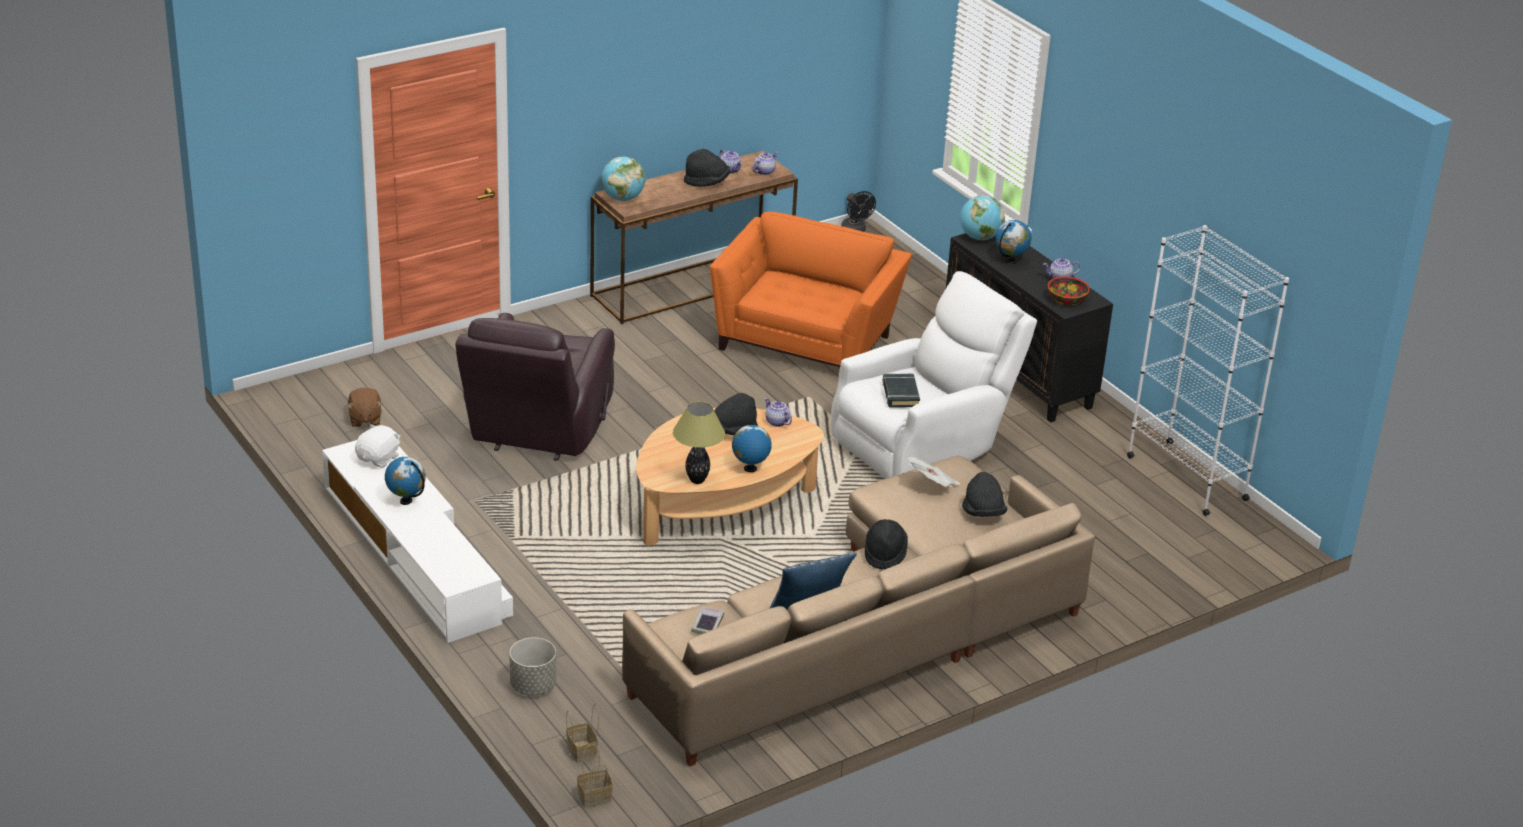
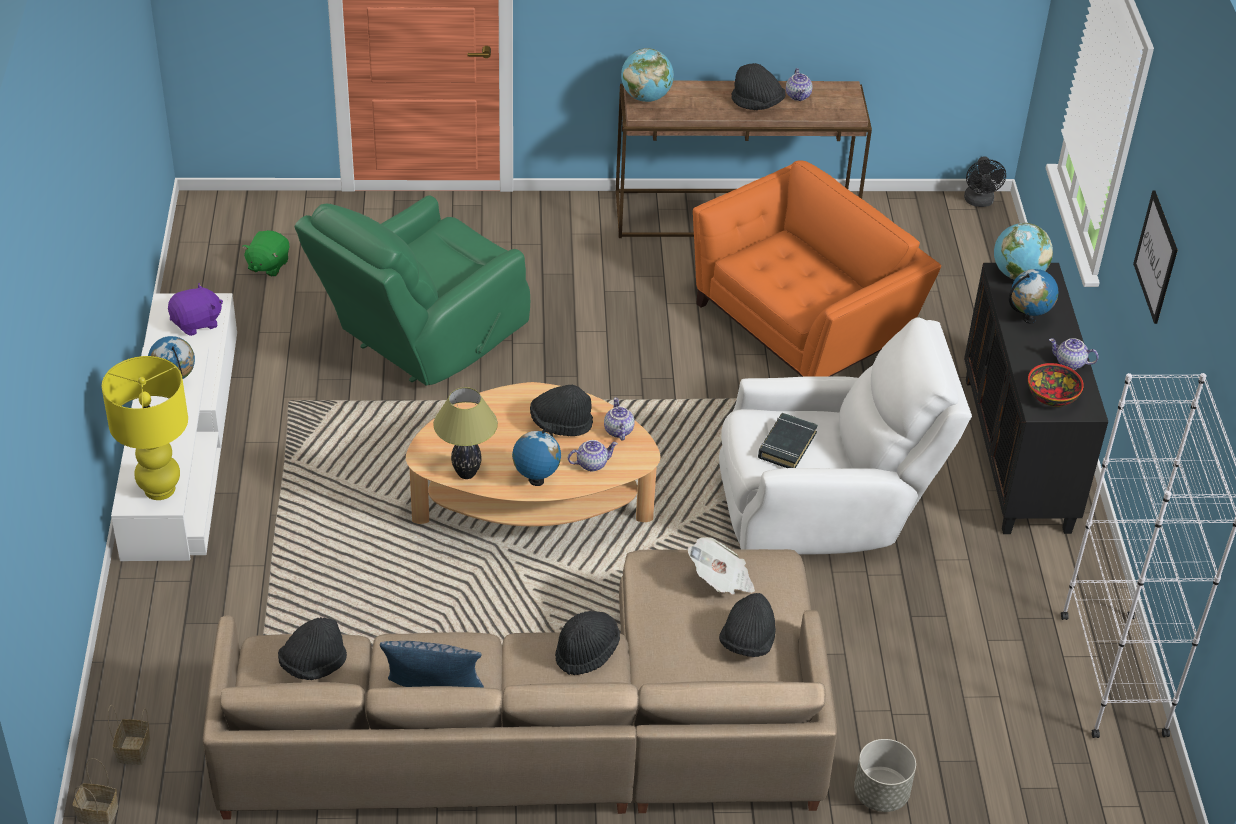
camera: 30 degrees right, 10 degrees up
brown plush toy [347,387,383,427] -> green plush toy [242,230,289,277]
white plush toy [355,424,401,468] -> purple plush toy [168,283,223,336]
brown armchair [455,313,615,461] -> green armchair [295,195,530,385]
grey planter [510,637,556,695] -> grey planter moved to [854,739,916,812]
book [691,607,724,634] -> black hat [278,617,347,680]
teapot [753,152,778,175] -> teapot moved to [568,440,618,471]
none -> yellow table lamp [102,356,188,500]
none -> picture [1133,191,1178,324]

